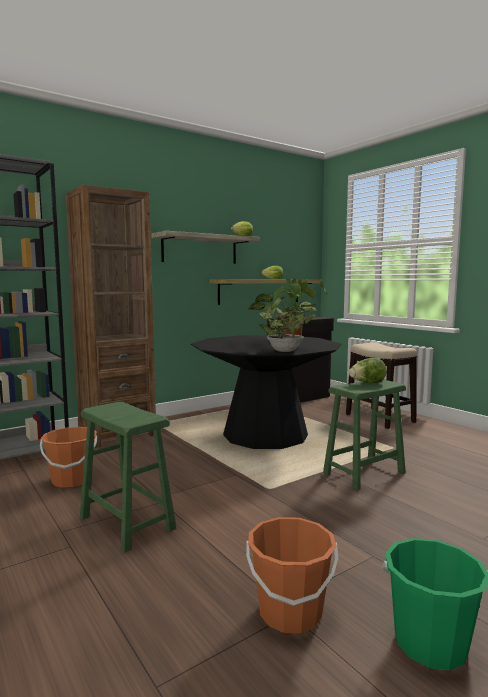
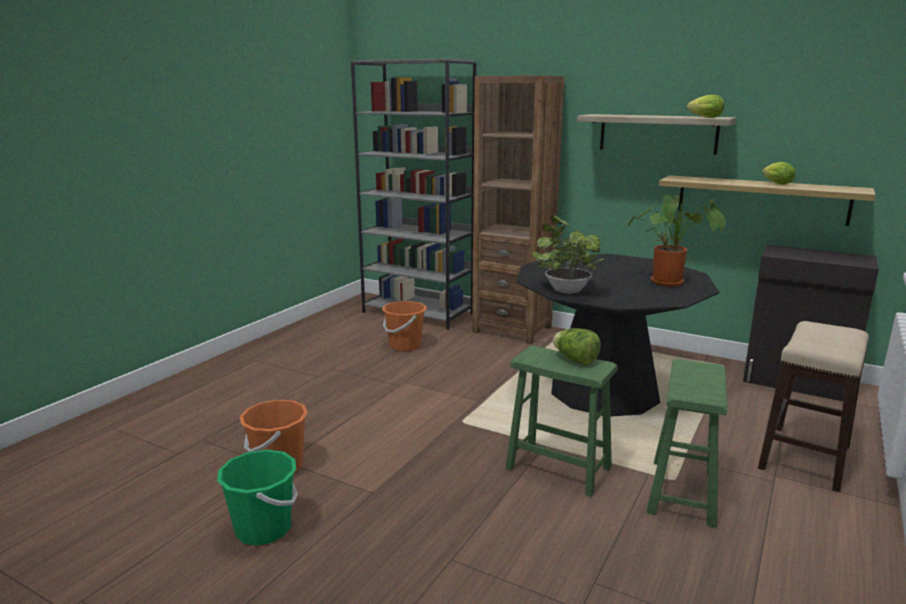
camera: 65 degrees right, 10 degrees up
green stool [80,402,176,553] -> green stool moved to [646,359,727,528]

